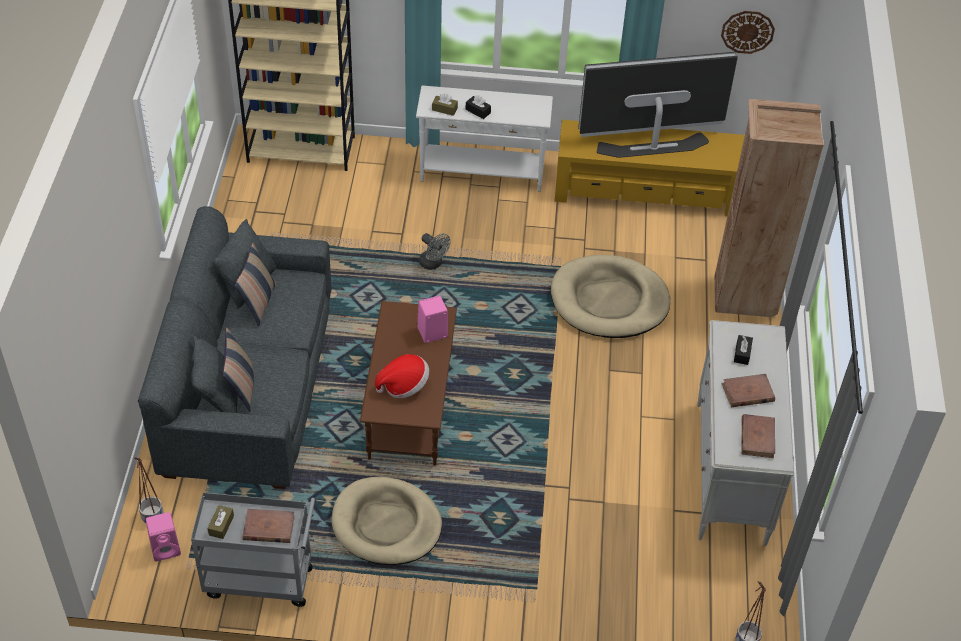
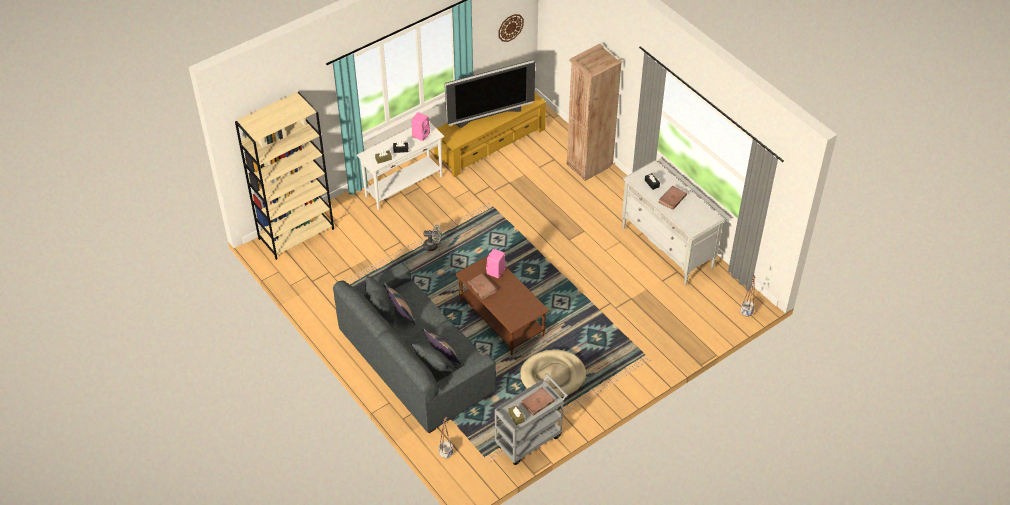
camera: 40 degrees left, 0 degrees up
pink speaker [146,512,181,561] -> pink speaker moved to [411,112,430,141]
hat [375,354,429,398] -> none
beige dog bed [551,255,670,338] -> none
television [578,52,738,158] -> television turned 150 degrees counterclockwise [445,60,535,128]
brown book [741,414,775,458] -> brown book moved to [467,274,497,299]

